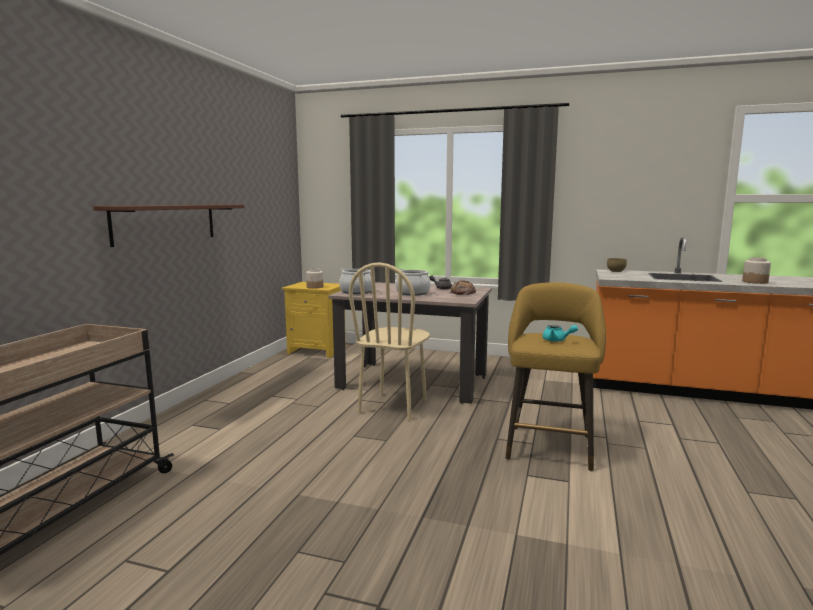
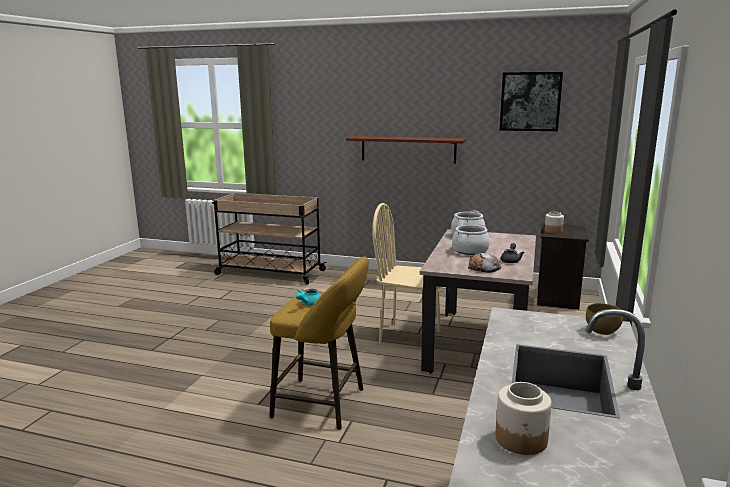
camera: 90 degrees right, 5 degrees up
yellow nightstand [282,282,346,358] -> black nightstand [537,223,589,310]
none -> picture [500,72,563,131]

